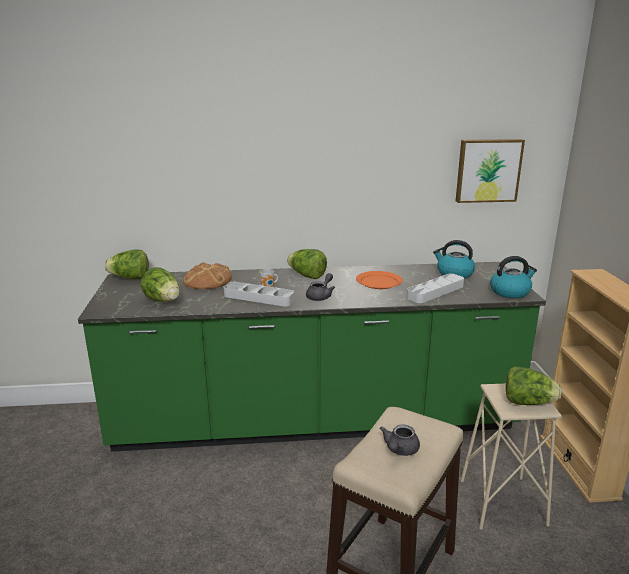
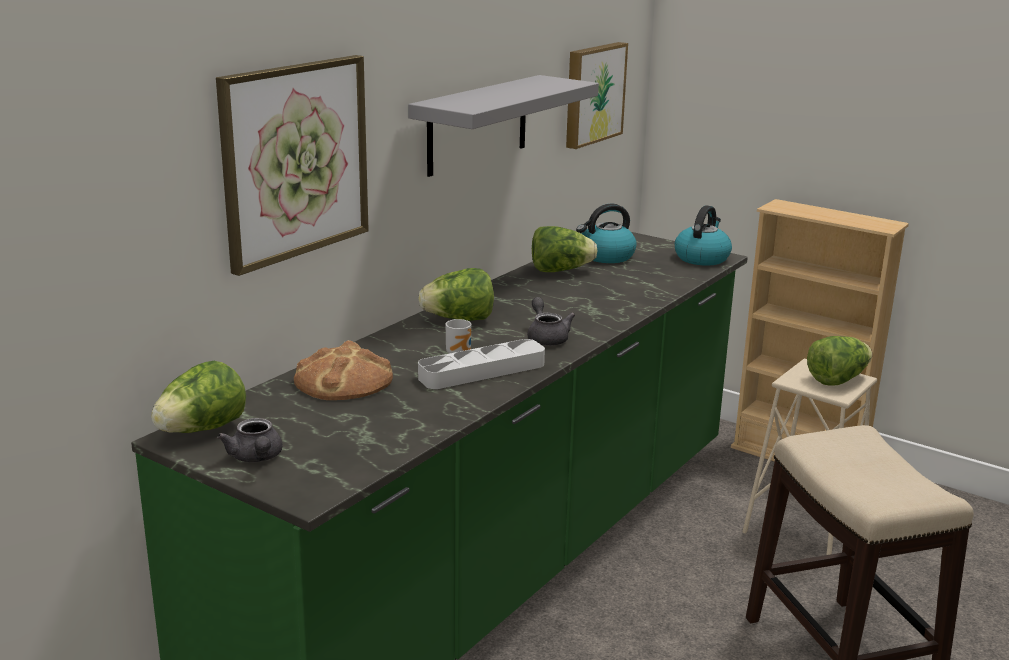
camera: 50 degrees left, 0 degrees up
lettuce [141,267,180,302] -> lettuce moved to [532,226,598,272]
orange plate [356,271,403,289] -> none
grey teapot [380,424,420,456] -> grey teapot moved to [217,418,282,462]
grey tray [407,274,464,303] -> none
none -> picture [216,55,369,276]
none -> grey shelf [408,75,599,177]

